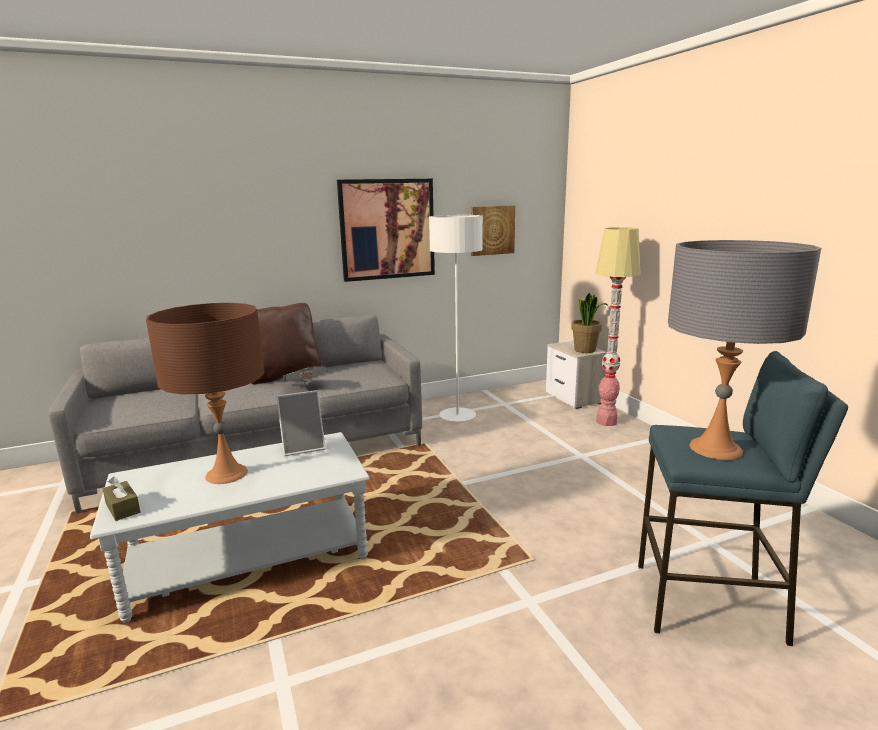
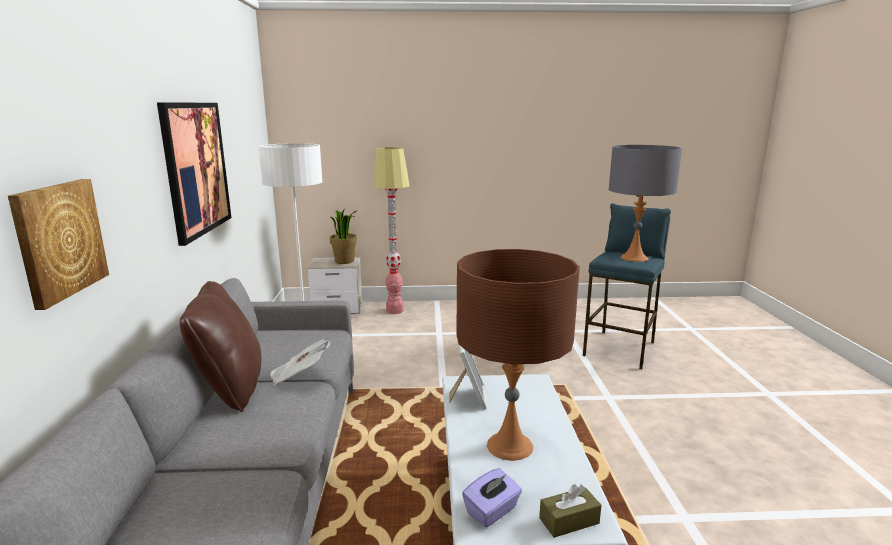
camera: 70 degrees left, 0 degrees up
picture [471,205,515,256] -> picture moved to [8,179,109,310]
none -> purple tissue box [462,468,522,527]

